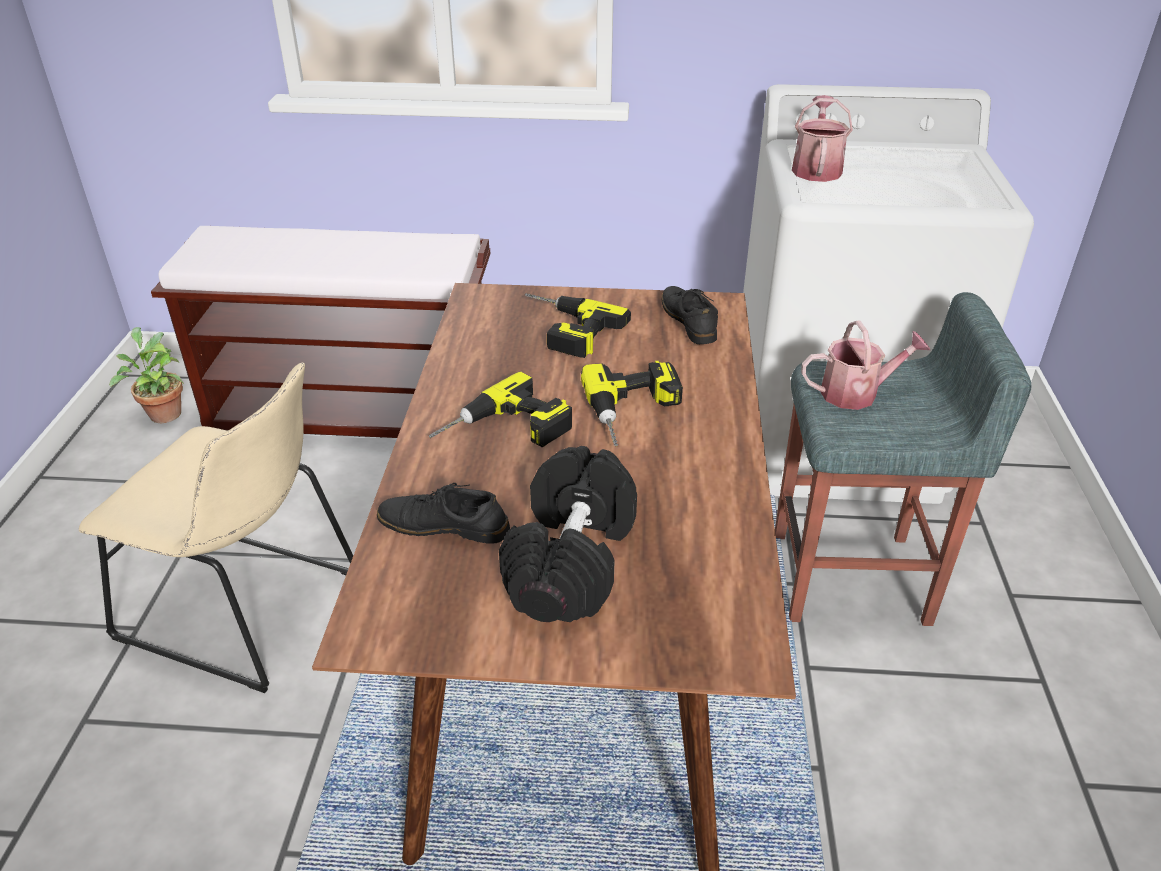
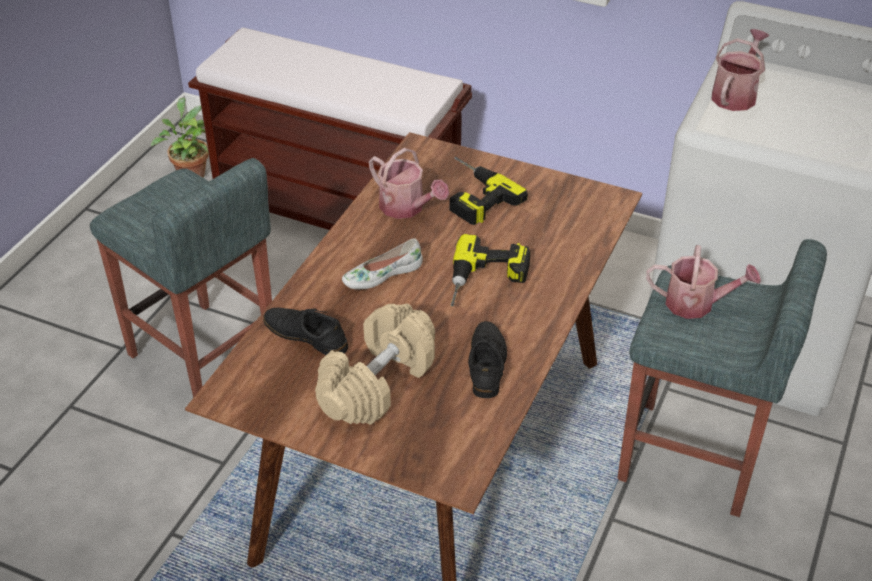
camera: 20 degrees right, 5 degrees up
beige chair [79,362,353,693] -> grey stool [90,158,272,398]
power drill [429,372,572,447] -> white shoe [342,238,423,289]
black dumbbell [499,446,637,622] -> beige dumbbell [315,303,435,425]
black shoe [662,286,718,344] -> black shoe moved to [468,321,507,398]
none -> watering can [369,148,449,219]

